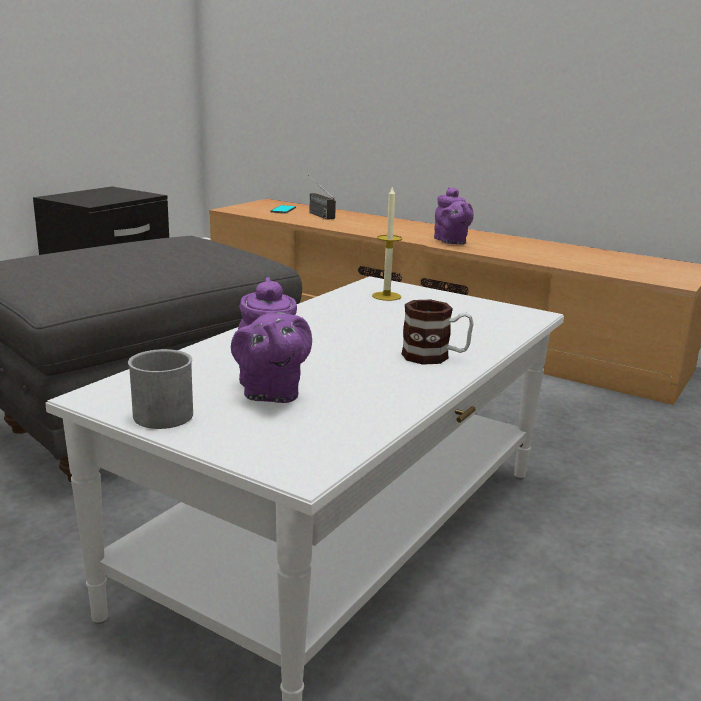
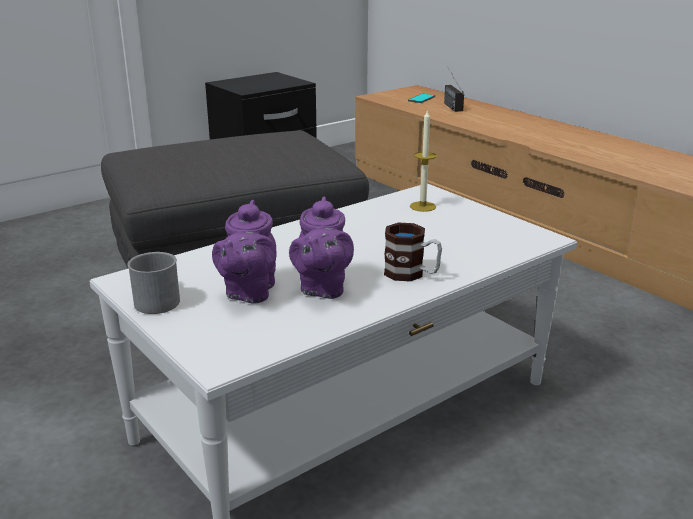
camera: 20 degrees right, 5 degrees up
purple teapot [434,187,474,245] -> purple teapot moved to [289,196,354,299]

